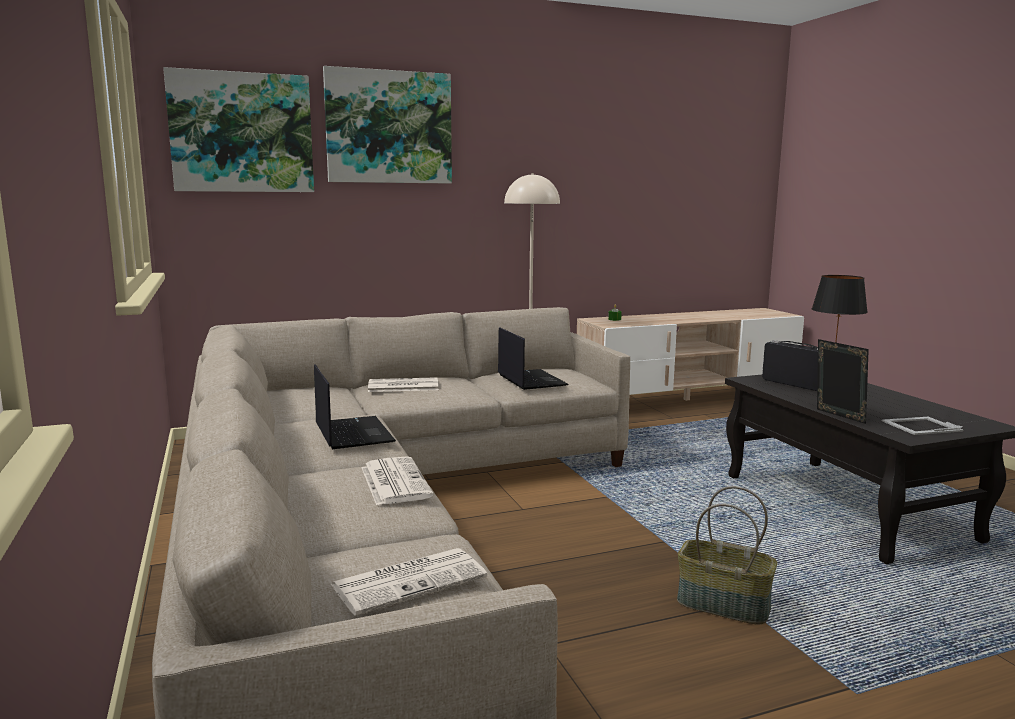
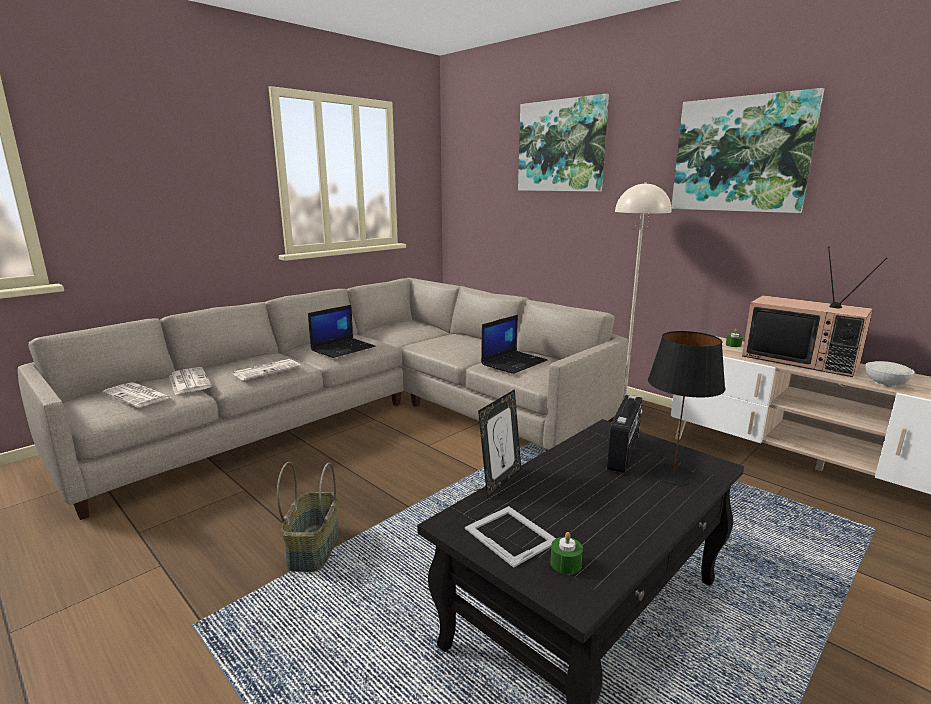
camera: 65 degrees right, 5 degrees up
picture [163,67,314,192] -> picture moved to [671,88,824,213]
newspaper [368,377,439,392] -> newspaper moved to [169,367,212,395]
none -> green candle [550,532,583,574]
none -> television [742,247,888,377]
none -> white bowl [865,361,914,387]

